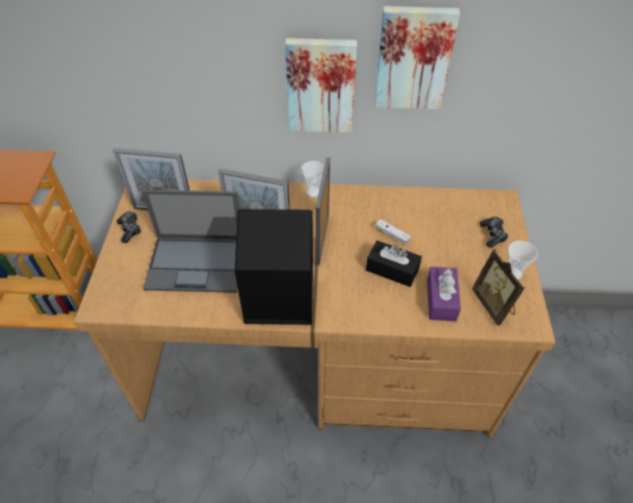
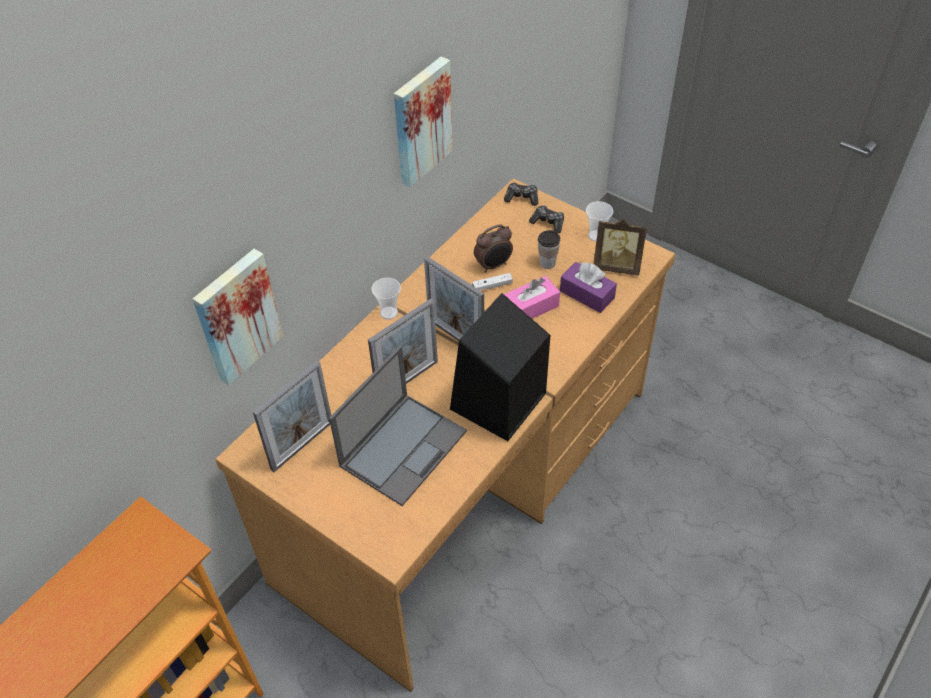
camera: 55 degrees left, 0 degrees up
game controller [117,211,141,243] -> game controller moved to [504,183,538,206]
picture [285,38,357,133] -> picture moved to [193,249,283,385]
black tissue box [366,240,422,287] -> pink tissue box [504,276,560,319]
none -> alarm clock [474,224,513,273]
none -> cup [538,230,560,269]

